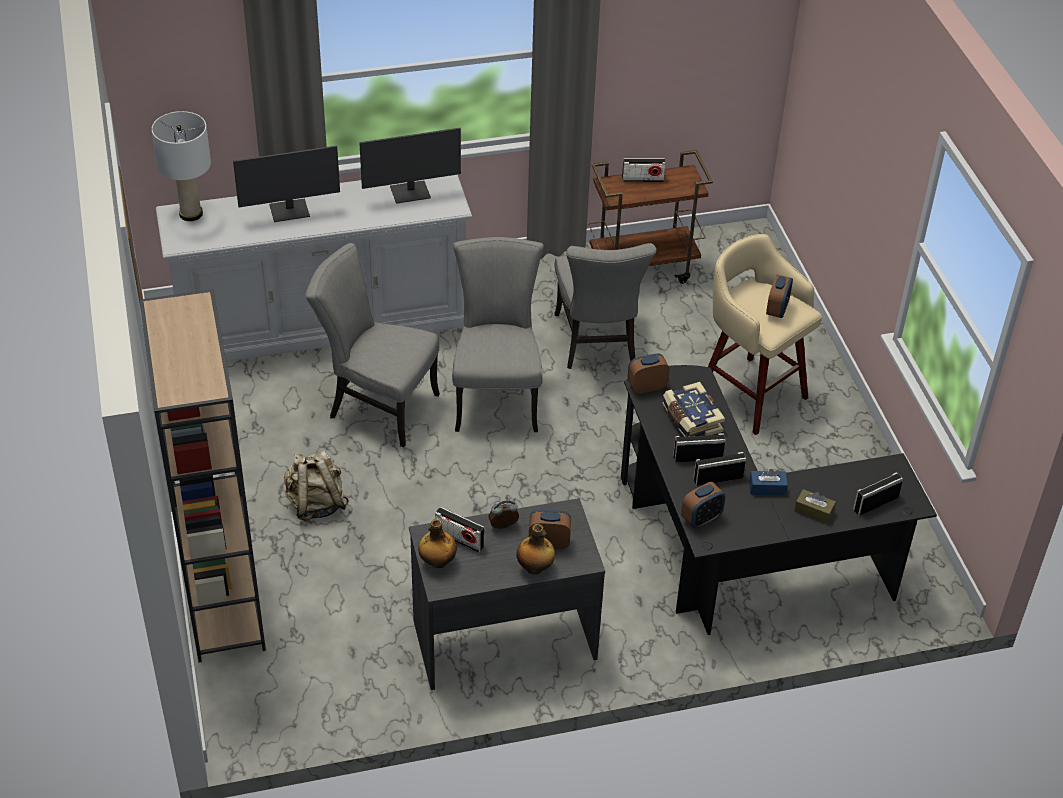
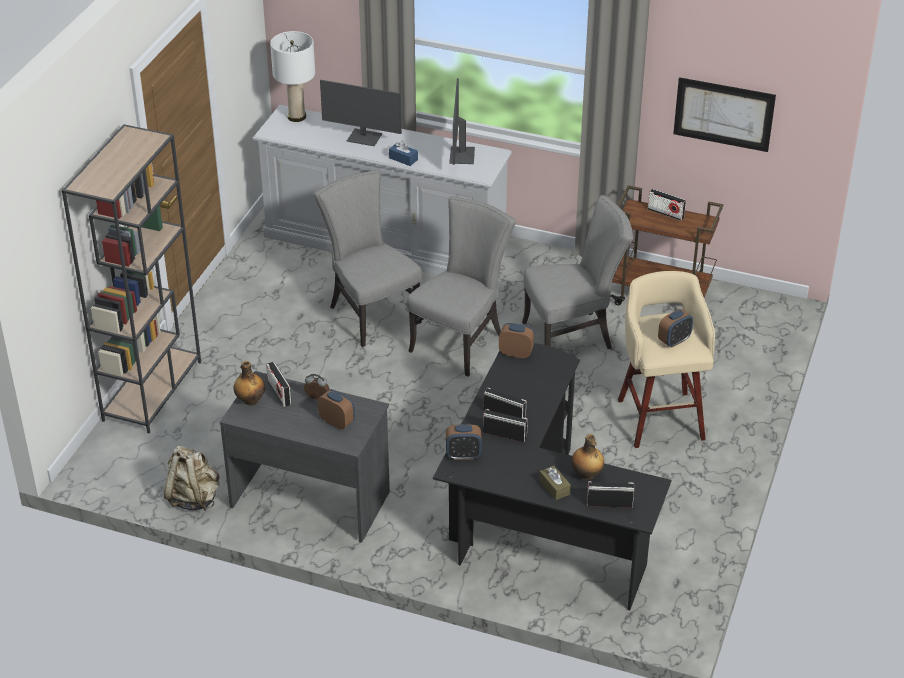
camera: 35 degrees right, 5 degrees down
beige backpack [284,450,349,521] -> beige backpack moved to [164,446,220,511]
monitor [359,128,461,204] -> monitor turned 75 degrees clockwise [449,78,475,165]
bottle [516,524,555,575] -> bottle moved to [572,434,604,480]
grey chair [554,243,656,369] -> grey chair turned 135 degrees counterclockwise [522,195,633,349]
book [662,382,725,437] -> none
blue tissue box [749,469,788,496] -> blue tissue box moved to [389,141,418,166]
none -> picture [673,77,776,152]

